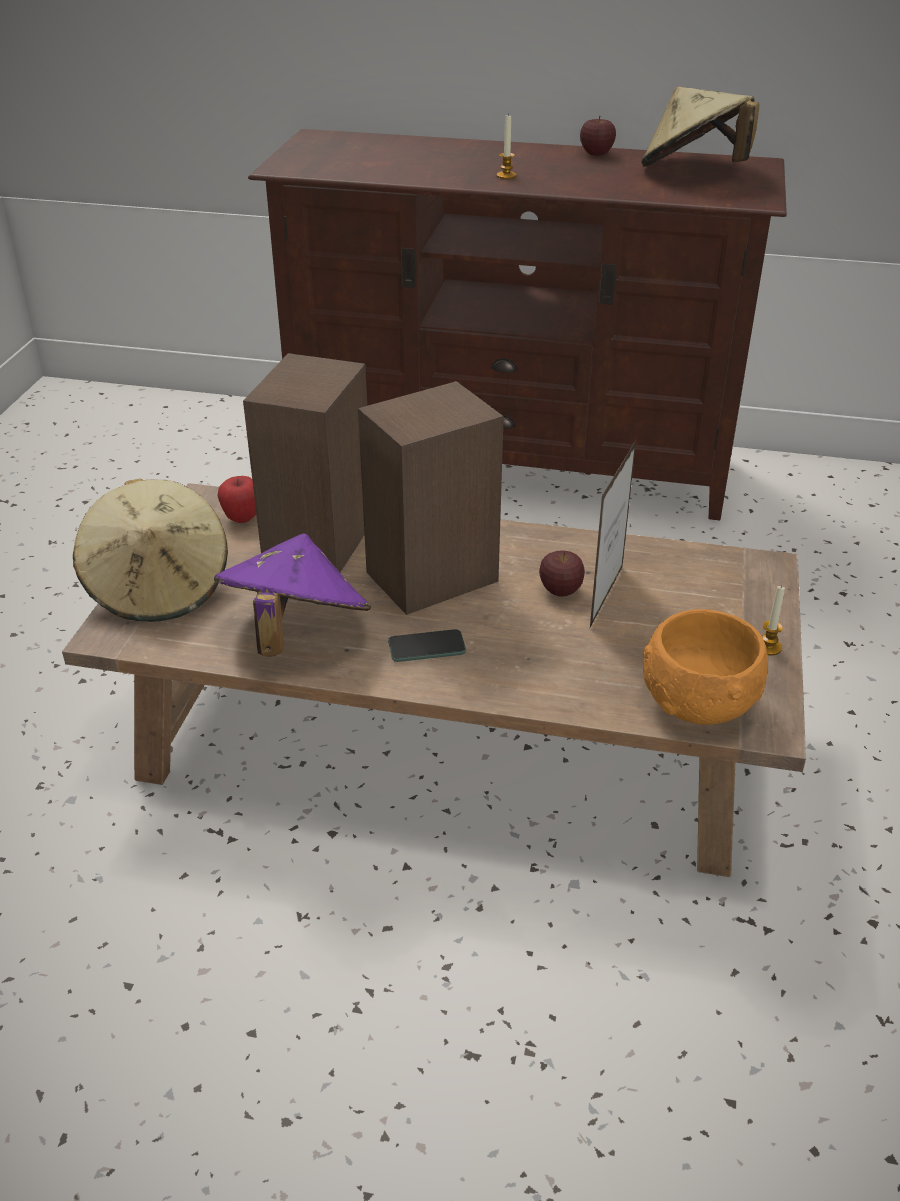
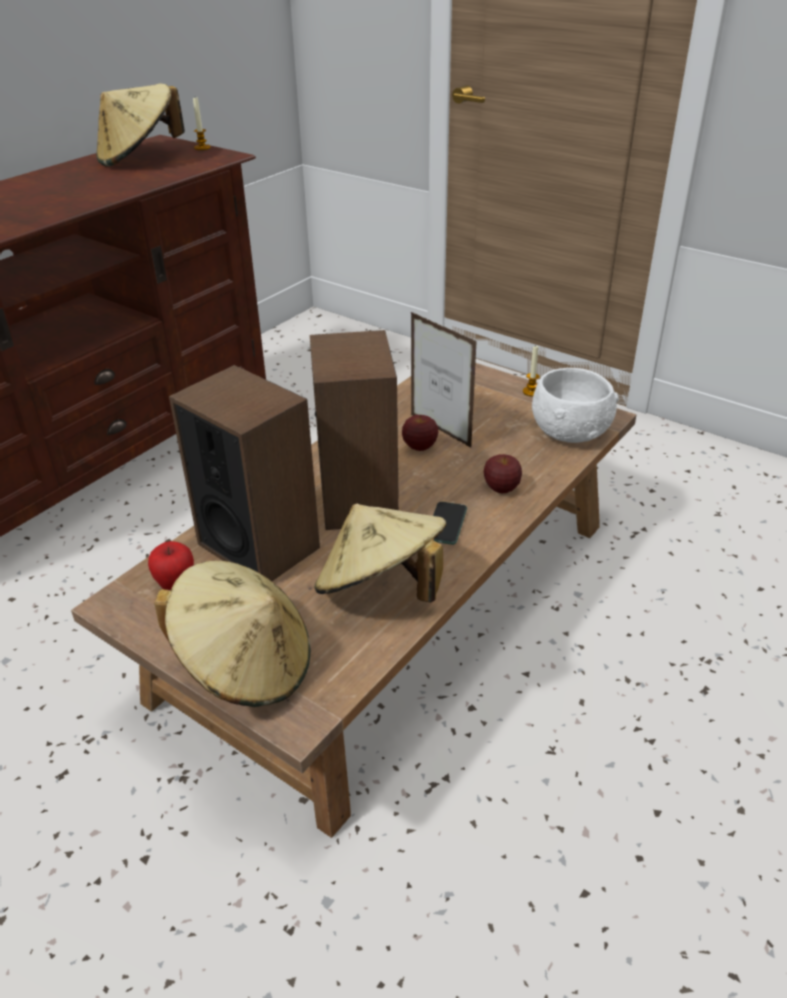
camera: 65 degrees left, 0 degrees up
purple hat [214,533,371,657] -> beige hat [314,503,447,603]
candle [496,114,517,179] -> candle moved to [193,98,211,150]
apple [580,116,616,156] -> apple moved to [484,454,522,493]
orange bowl [643,609,768,725] -> white bowl [532,368,619,443]

